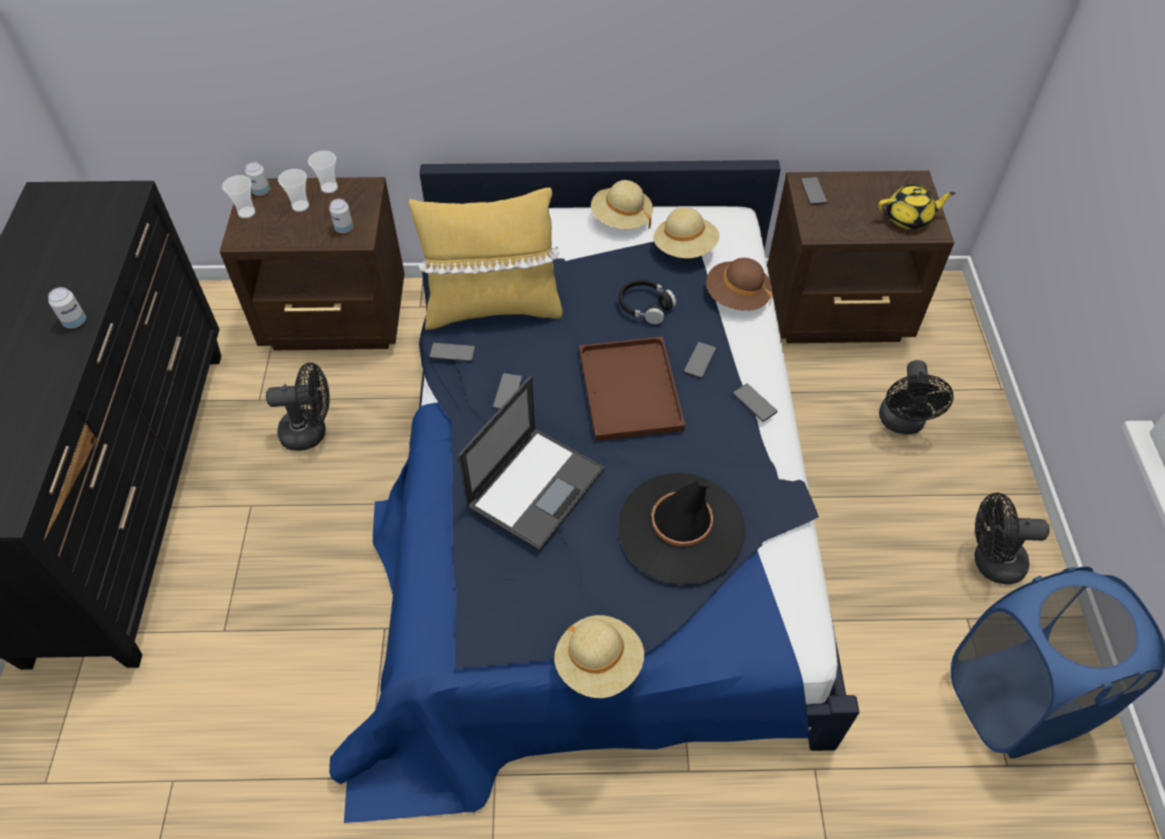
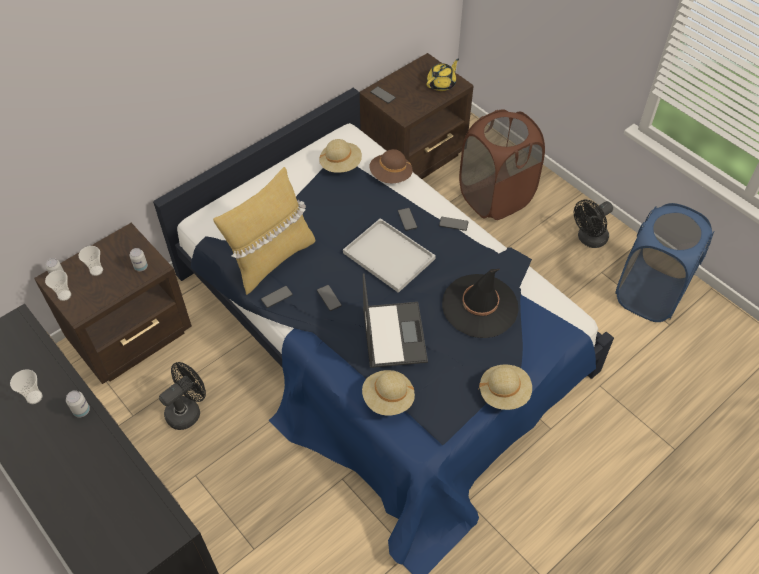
camera: 40 degrees left, 0 degrees up
cup [308,151,338,193] -> cup moved to [10,369,42,404]
brown tray [579,337,685,441] -> white tray [343,218,436,293]
beige hat [591,180,653,229] -> beige hat moved to [362,370,415,415]
black headphones [618,279,676,324] -> none
black fan [879,360,954,434] -> brown laundry basket [459,109,545,220]

